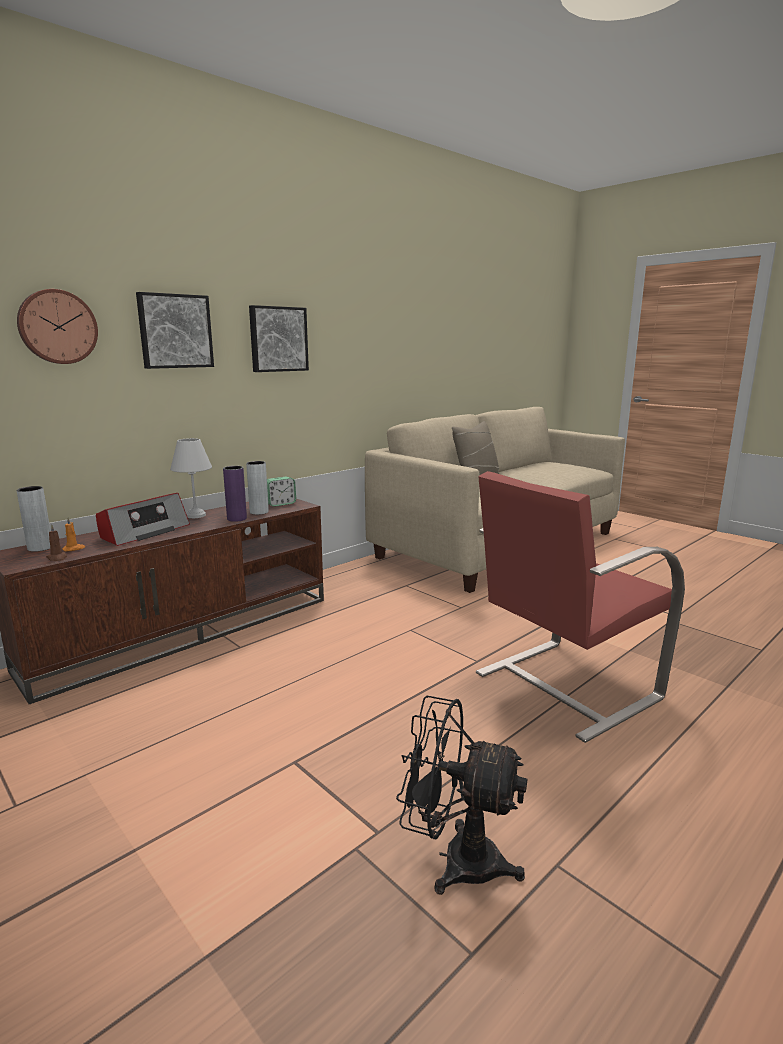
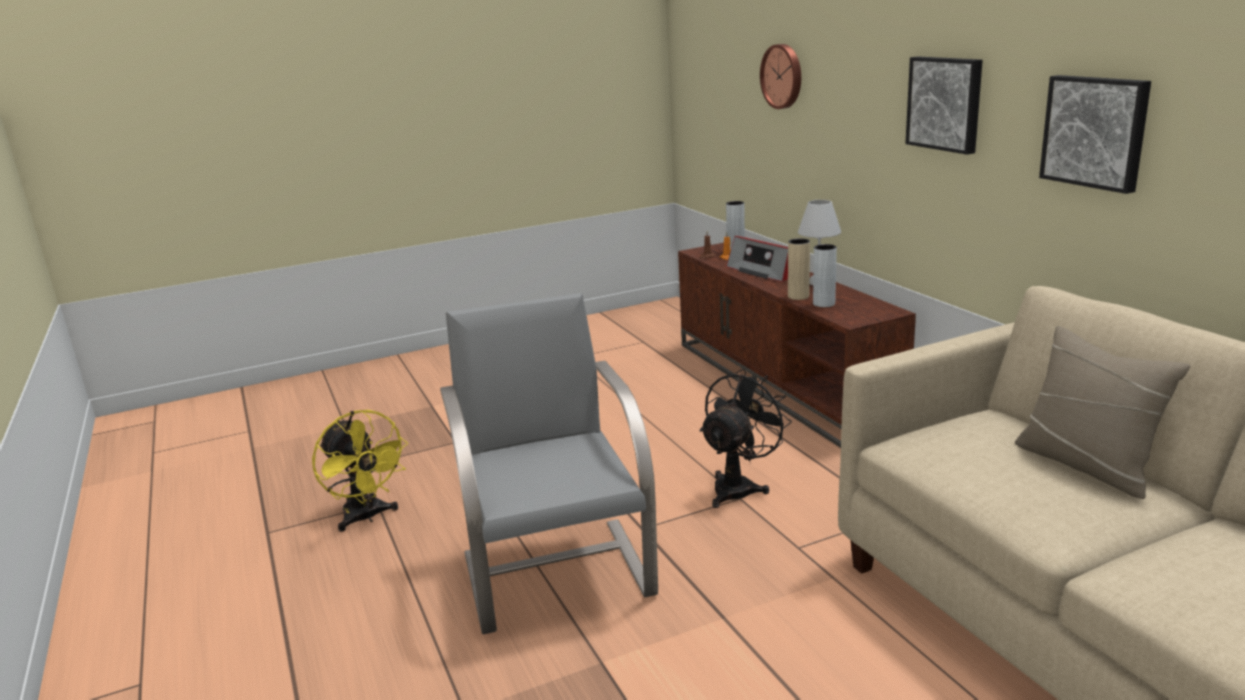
camera: 110 degrees right, 5 degrees up
picture [136,292,214,369] -> picture moved to [1039,75,1151,194]
purple vase [223,466,247,522] -> beige vase [788,238,810,300]
alarm clock [267,477,296,507] -> none
black fan [396,696,527,895] -> black fan moved to [699,369,792,508]
red armchair [476,471,685,743] -> grey armchair [440,293,658,635]
none -> yellow fan [312,410,408,532]

